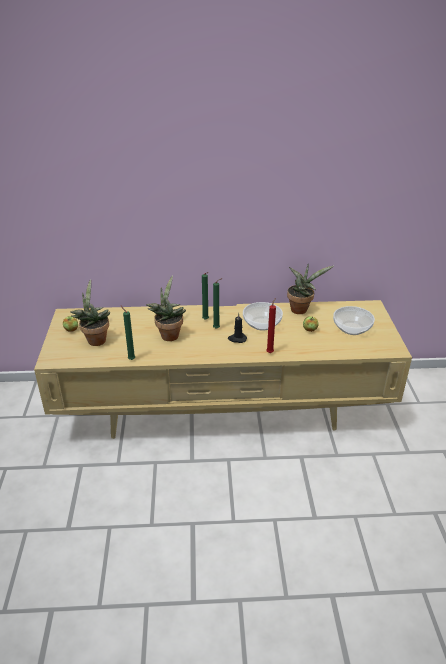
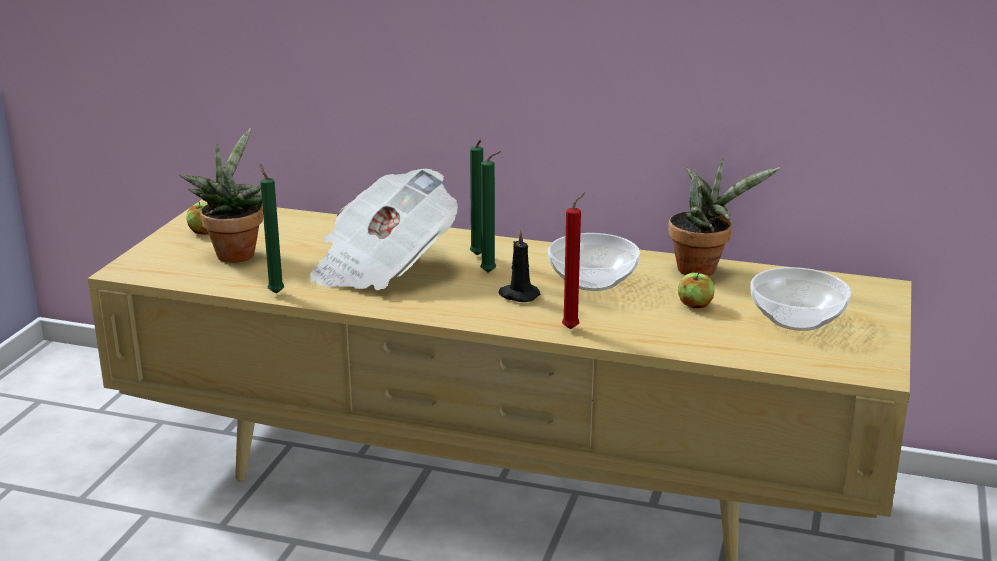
camera: 20 degrees right, 10 degrees down
potted plant [146,275,186,341] -> newspaper [310,169,458,290]

